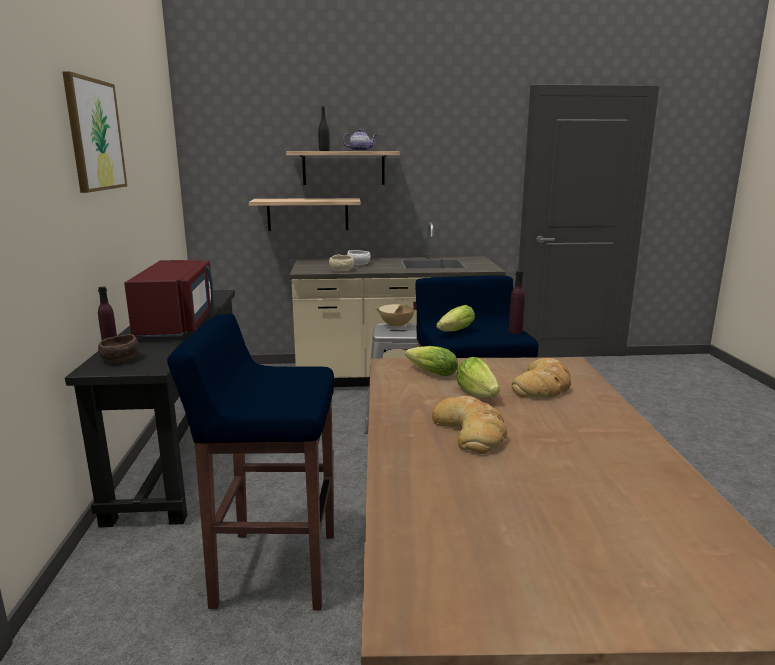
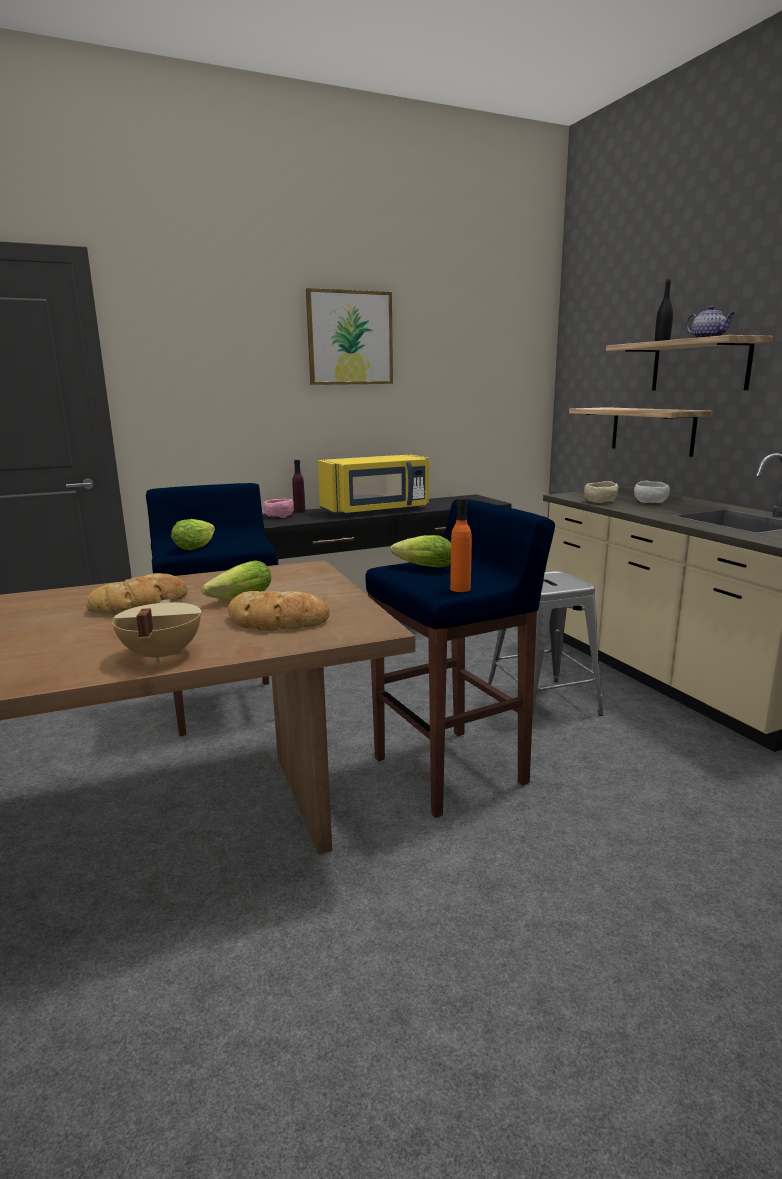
camera: 70 degrees right, 0 degrees up
brown bowl [98,334,139,364] -> pink bowl [263,499,294,518]
red microwave [124,260,214,337] -> yellow microwave [318,454,429,516]
beige cooking pot [375,301,417,328] -> beige cooking pot moved to [112,599,201,663]
lettuce [405,346,458,376] -> lettuce moved to [171,519,215,550]
purple bottle [508,271,525,334] -> orange bottle [450,498,472,592]

